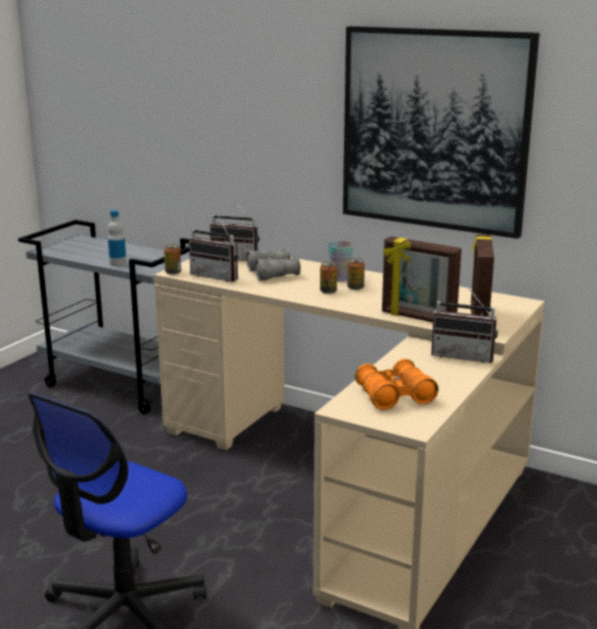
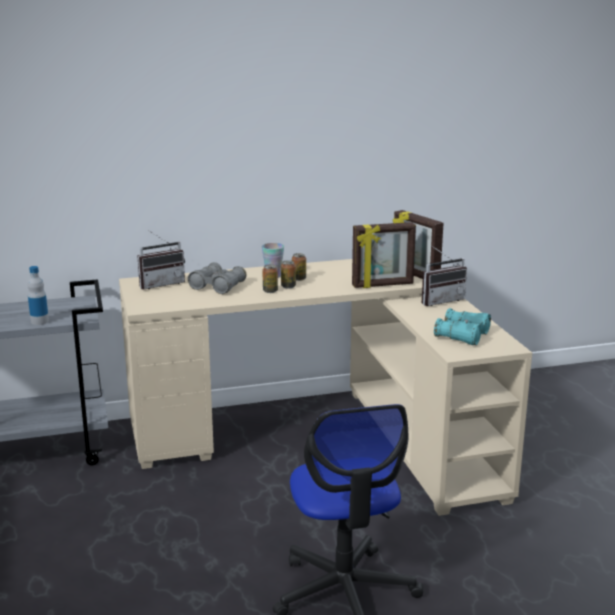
camera: 45 degrees left, 0 degrees up
can [164,244,181,275] -> can moved to [262,265,278,293]
radio [189,215,238,282] -> none
picture [343,26,540,239] -> none
orange binoculars [355,359,439,410] -> turquoise binoculars [434,308,491,345]

